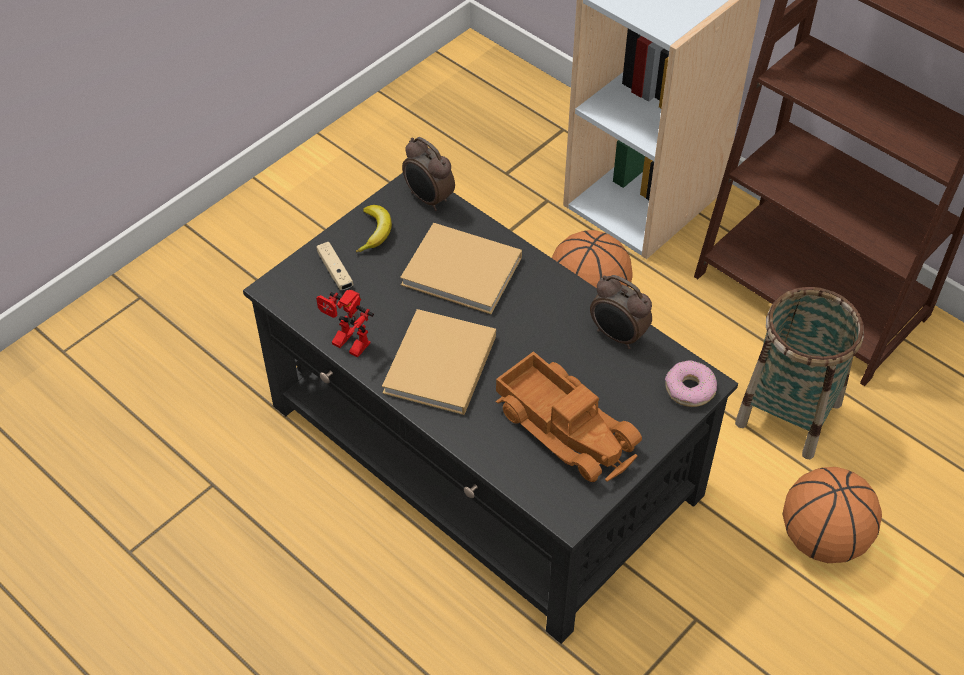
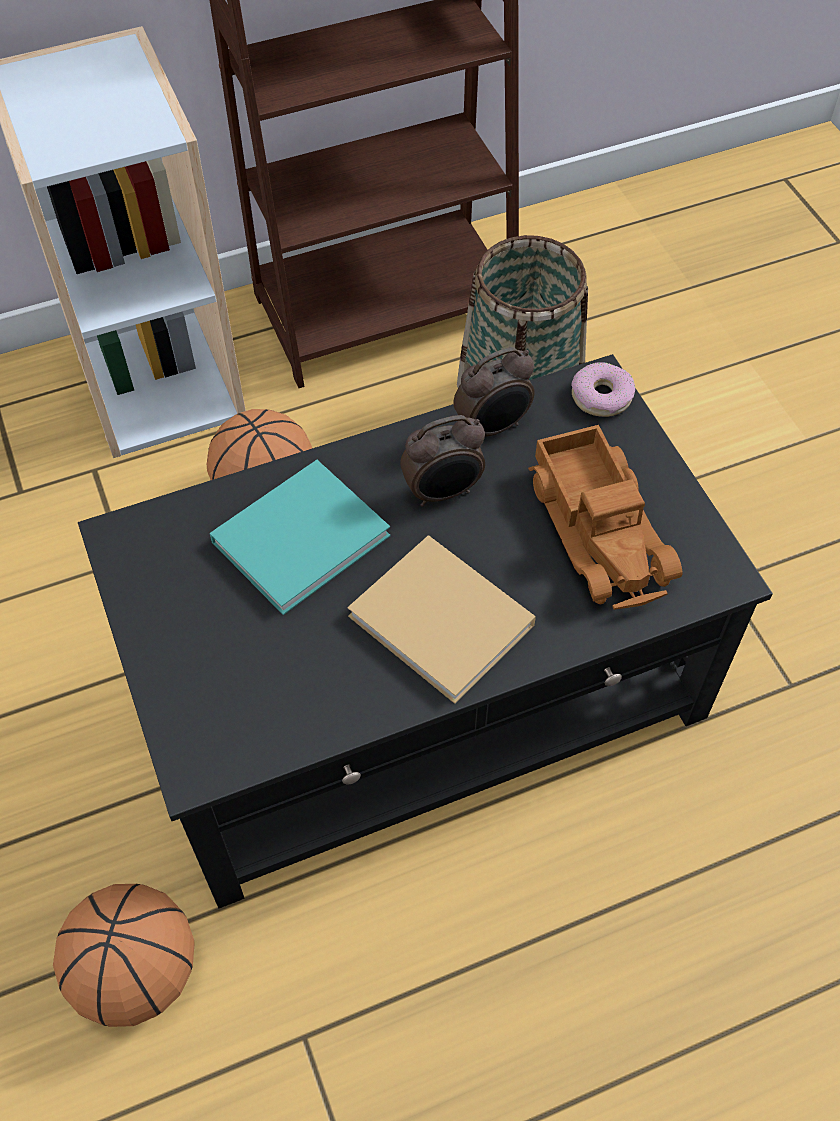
camera: 65 degrees left, 5 degrees up
beige game controller [316,242,353,290] -> none
toy robot [316,289,374,358] -> none
banana [356,205,392,253] -> none
beige book [400,223,522,314] -> turquoise book [210,460,391,615]
alarm clock [402,137,455,211] -> alarm clock moved to [400,415,485,507]
toy truck [495,351,642,482] -> toy truck turned 90 degrees clockwise [528,425,683,610]
basketball [783,467,882,563] -> basketball moved to [53,884,195,1027]

